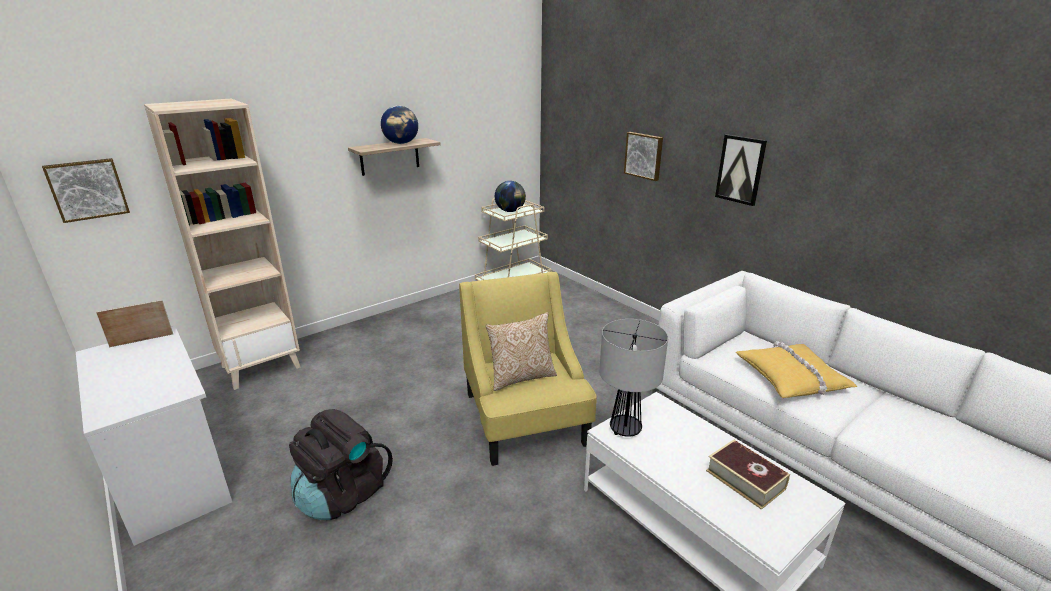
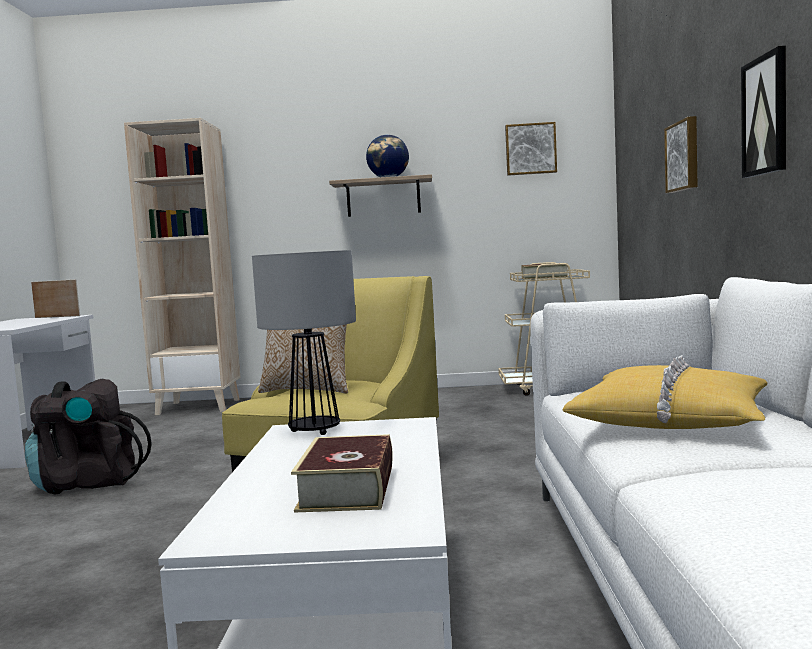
camera: 40 degrees right, 20 degrees down
picture [42,158,130,223] -> picture moved to [505,122,557,176]
globe [495,181,526,212] -> book [521,263,569,280]

